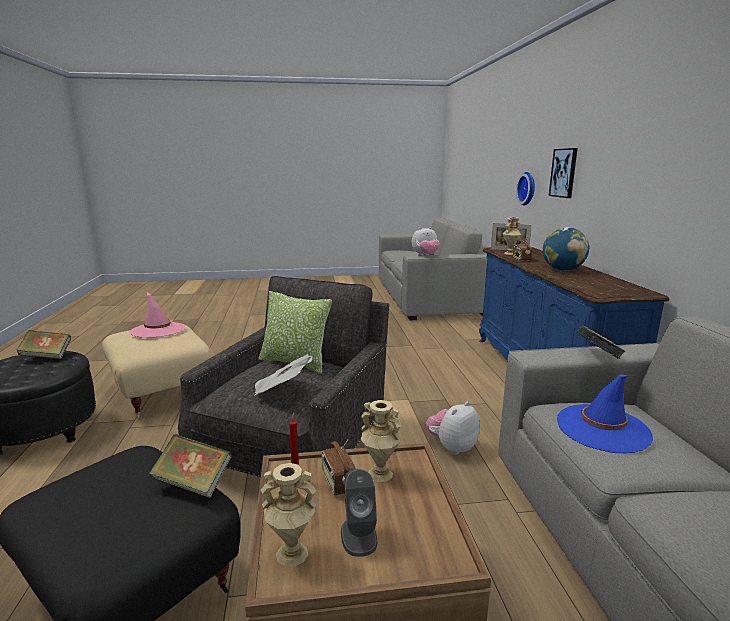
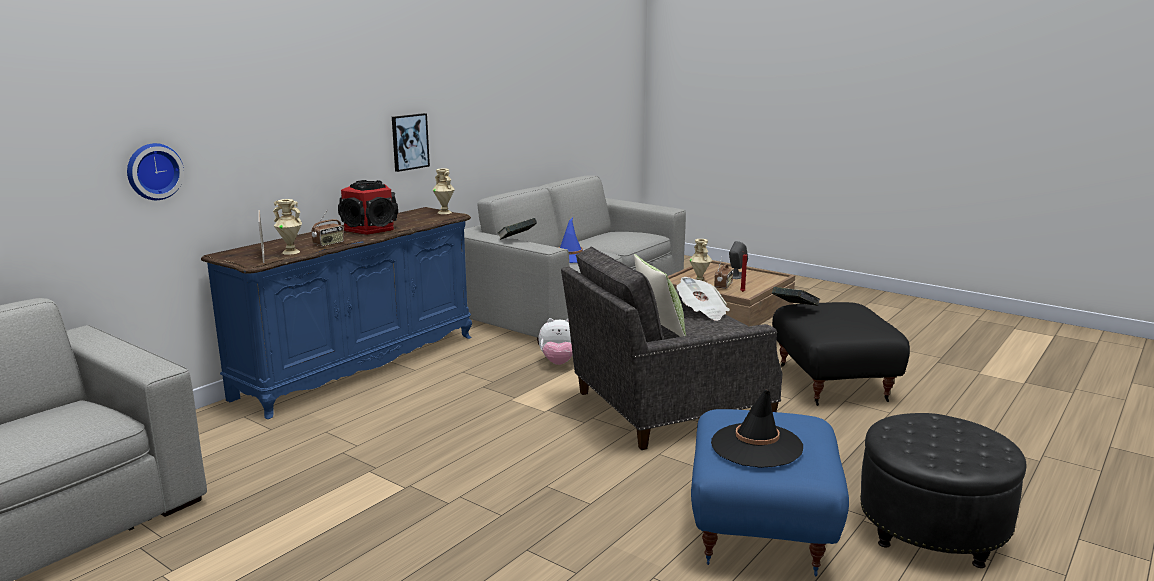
camera: 135 degrees left, 0 degrees up
book [16,330,71,359] -> none
beige ottoman [102,324,212,418] -> blue ottoman [691,409,849,576]
pink hat [130,292,185,338] -> black hat [711,389,803,468]
beige vase [261,463,317,567] -> beige vase moved to [433,168,455,214]
plush toy [412,227,440,256] -> none
globe [543,227,589,271] -> speaker [338,180,398,235]
picture [549,148,578,198] -> picture moved to [392,113,430,172]

